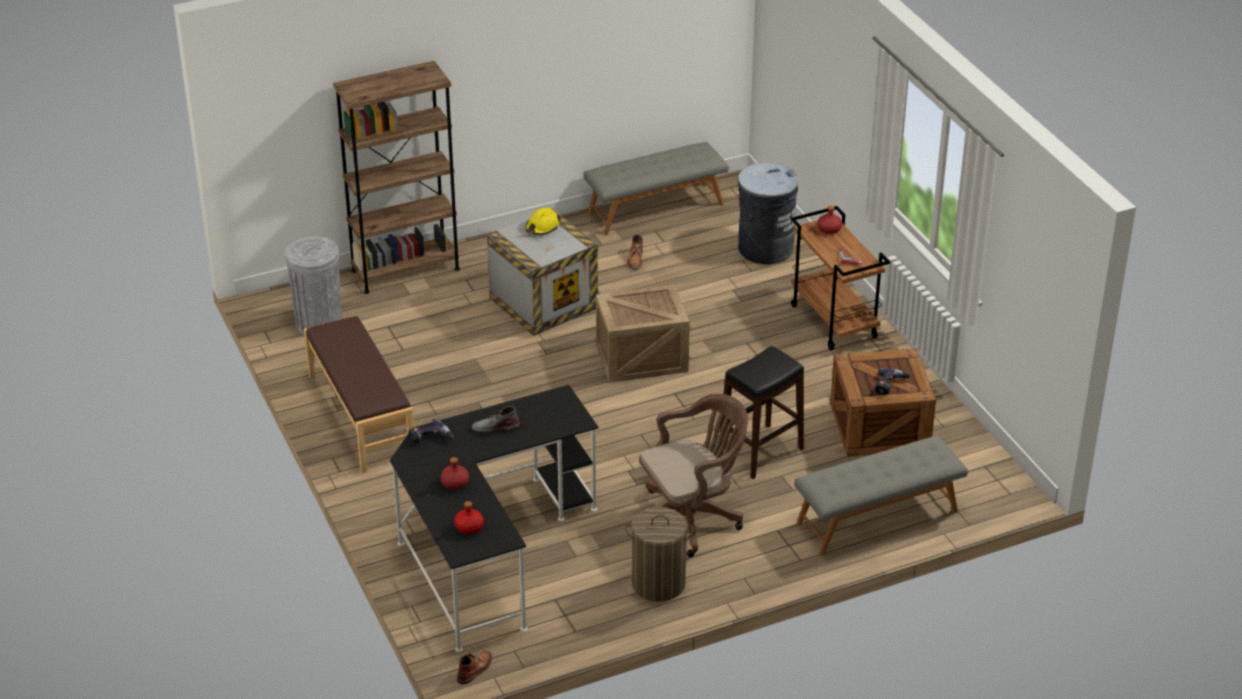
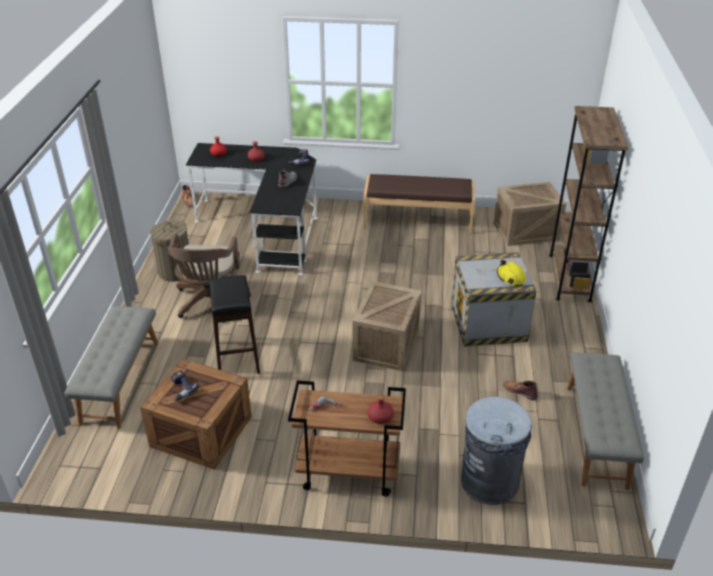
camera: 120 degrees right, 0 degrees up
grey trash can [285,236,342,334] -> crate [494,182,567,246]

